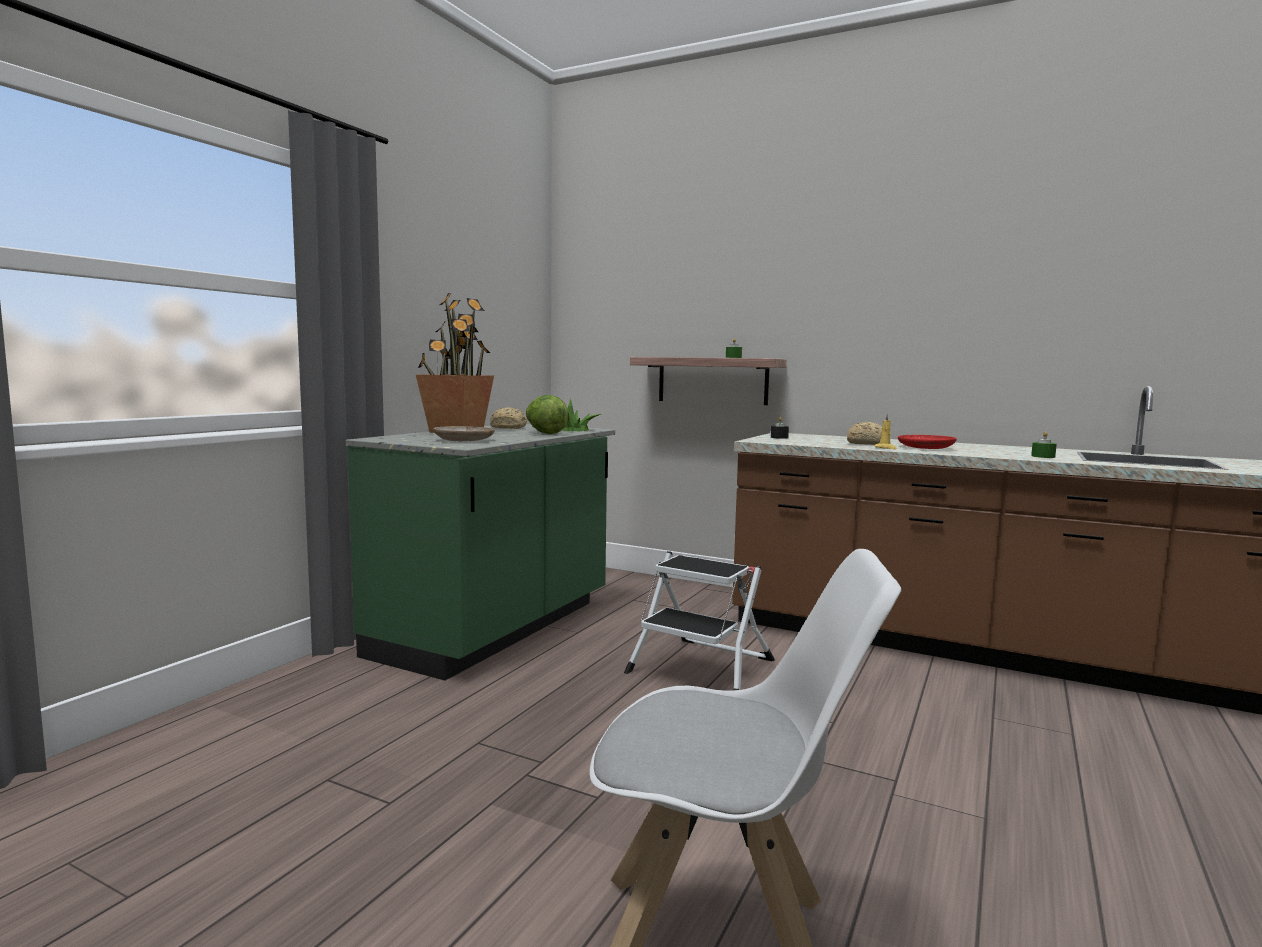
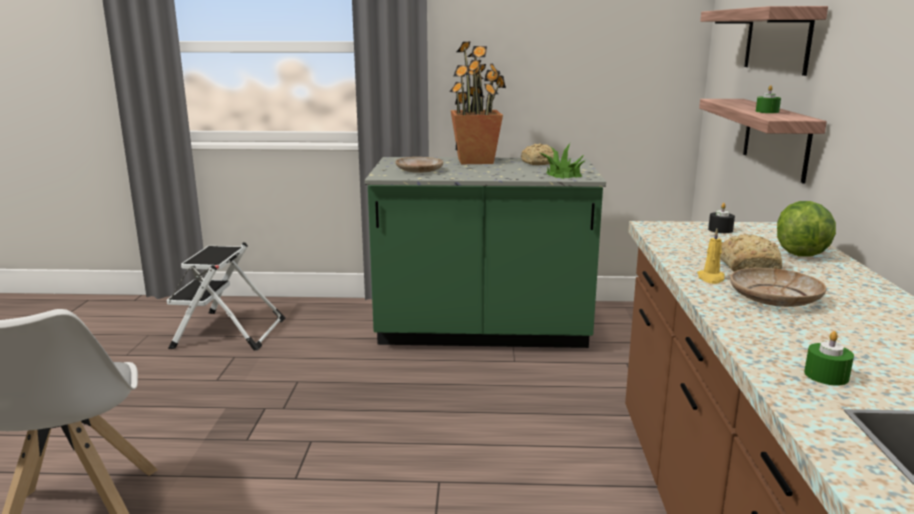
camera: 65 degrees right, 10 degrees up
lettuce [526,395,569,434] -> lettuce moved to [777,201,836,256]
step ladder [624,551,775,690] -> step ladder moved to [167,242,286,351]
red plate [898,435,957,449] -> beige plate [730,268,826,307]
none -> shelf [700,6,828,76]

